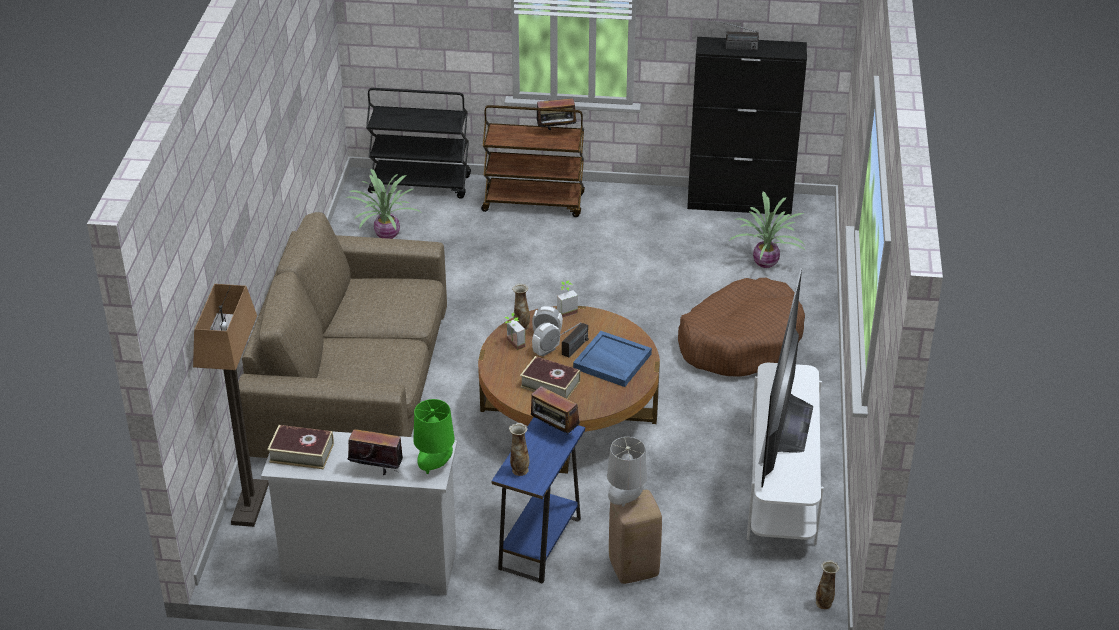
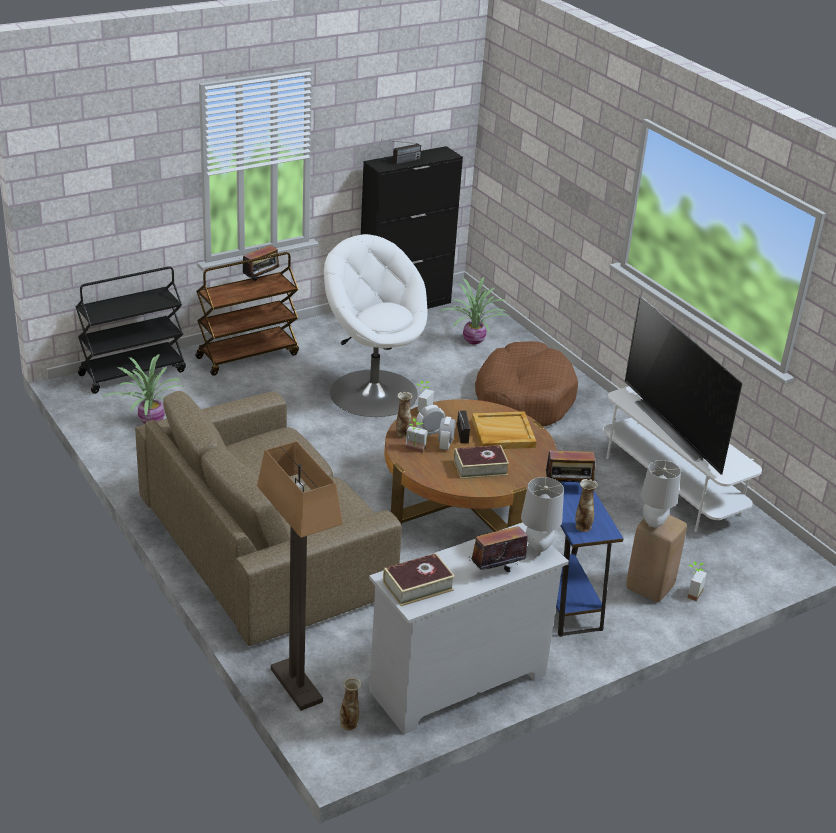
camera: 40 degrees left, 5 degrees down
green table lamp [413,399,455,474] -> grey table lamp [521,477,564,556]
blue tray [573,331,652,387] -> beige tray [472,411,537,449]
vase [816,560,840,609] -> vase moved to [340,677,362,730]
none -> white armchair [324,234,428,417]
none -> potted plant [687,561,707,601]

